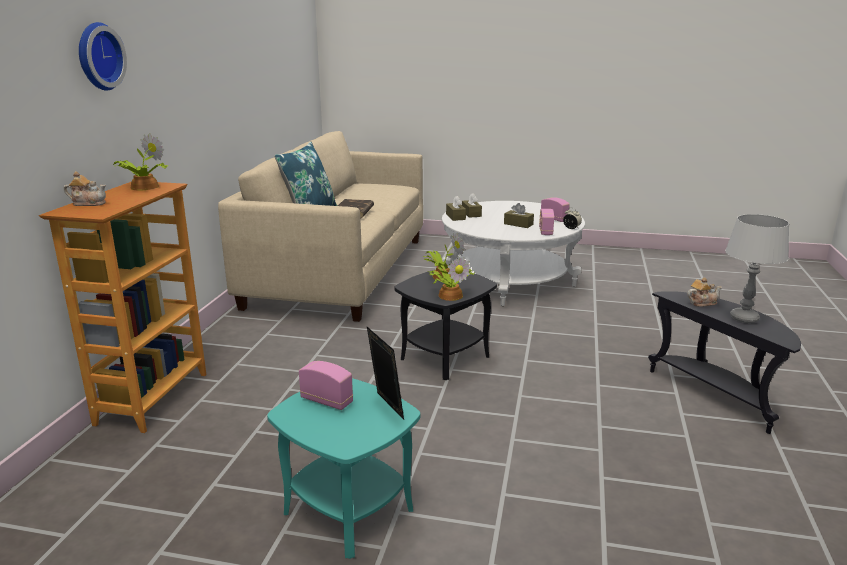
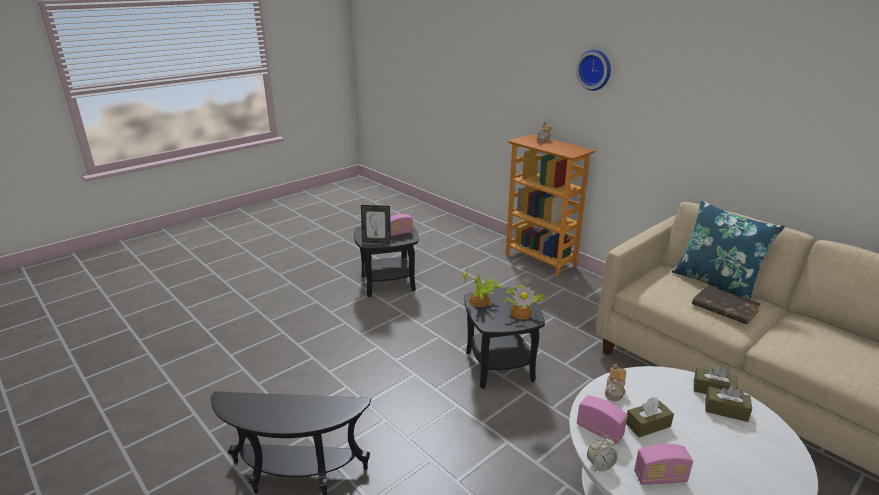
camera: 125 degrees right, 5 degrees up
potted plant [113,133,168,190] -> none
turquoise side table [267,378,420,559] -> black side table [354,226,418,297]
teapot [687,278,722,307] -> teapot moved to [605,364,626,401]
grey table lamp [725,214,789,323] -> none

